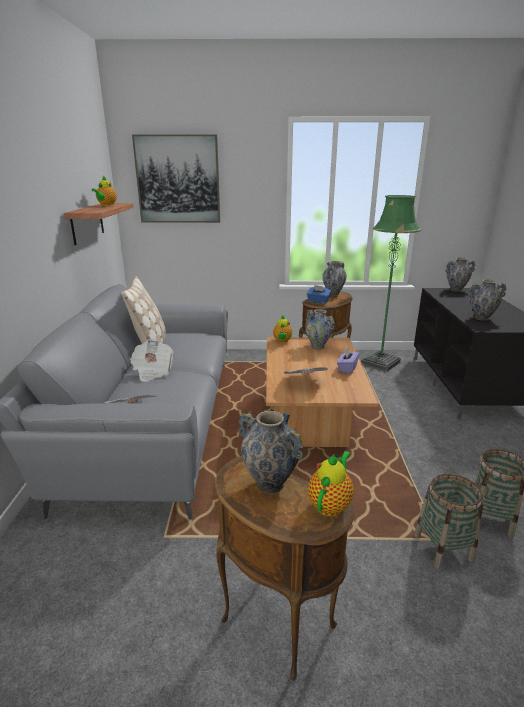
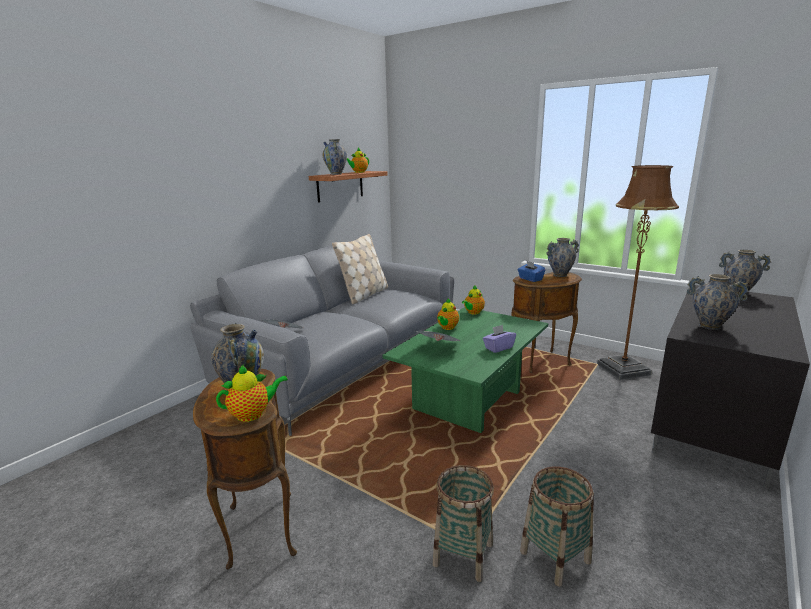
camera: 35 degrees right, 5 degrees down
newspaper [130,339,174,382] -> none
picture [132,134,220,223] -> none
brown coffee table [266,337,379,447] -> green coffee table [383,307,548,433]
vase [305,309,335,349] -> vase moved to [323,139,347,175]
green floor lamp [361,195,421,372] -> brown floor lamp [597,165,679,380]
none -> teapot [437,298,459,330]

